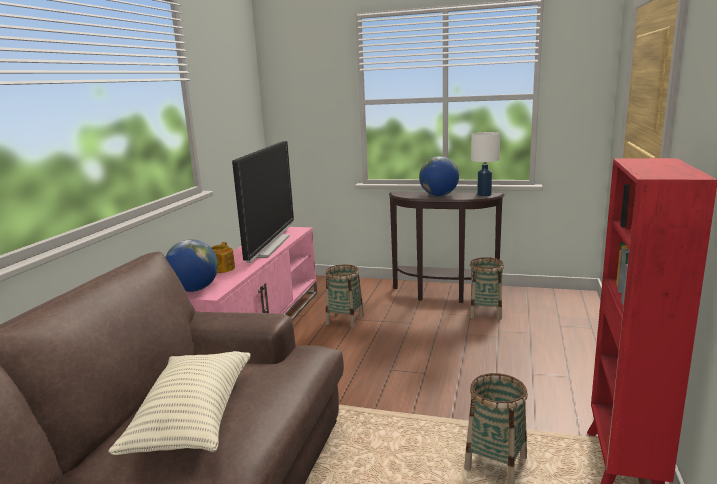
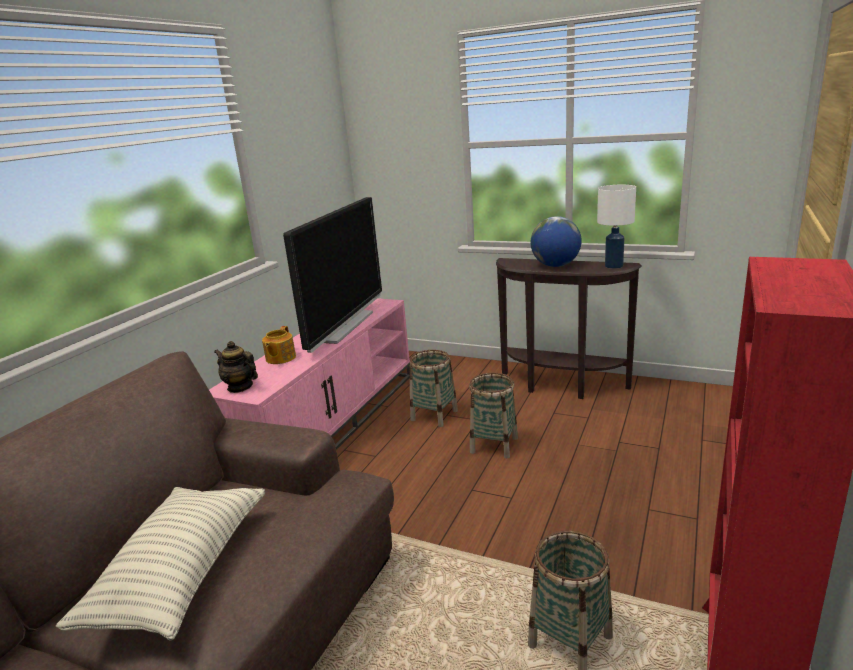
camera: 10 degrees right, 5 degrees up
globe [165,240,218,292] -> teapot [214,341,258,393]
basket [470,257,504,320] -> basket moved to [469,373,518,459]

